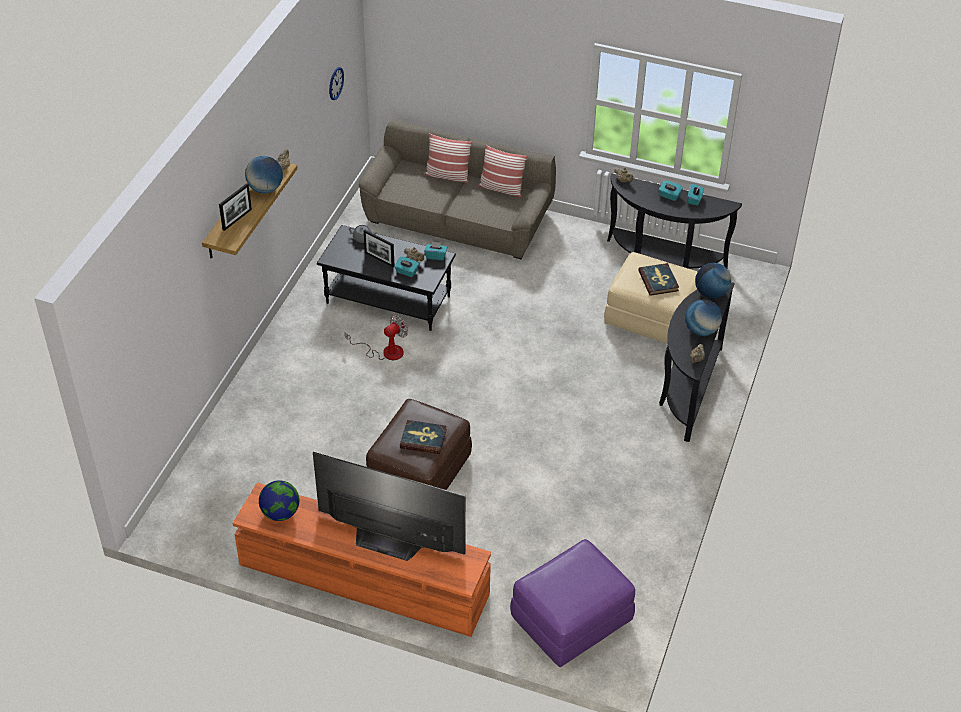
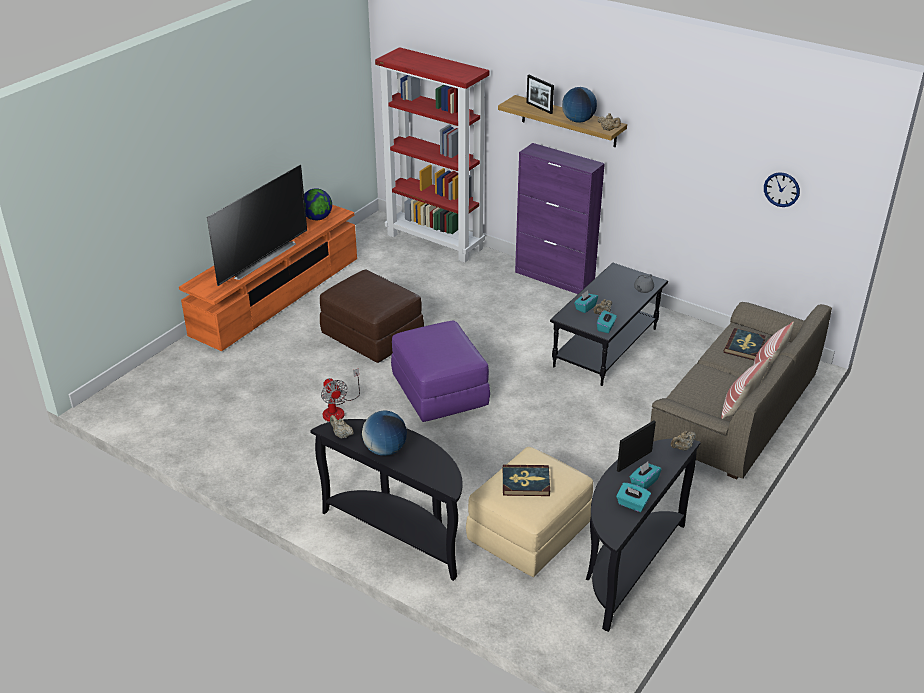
camera: 105 degrees right, 10 degrees down
fan [345,315,408,360] -> fan moved to [321,368,360,422]
picture frame [364,230,394,267] -> picture frame moved to [617,420,656,472]
book [400,420,447,454] -> book moved to [724,328,766,360]
purple ottoman [510,539,635,667] -> purple ottoman moved to [391,321,490,422]
globe [695,263,731,299] -> none
none -> red bookcase [375,47,489,263]
none -> purple cabinet [515,143,605,294]

